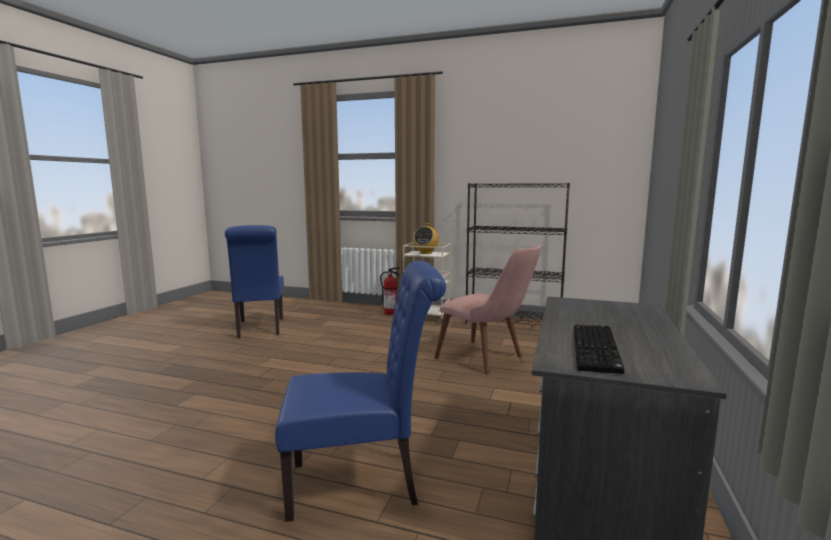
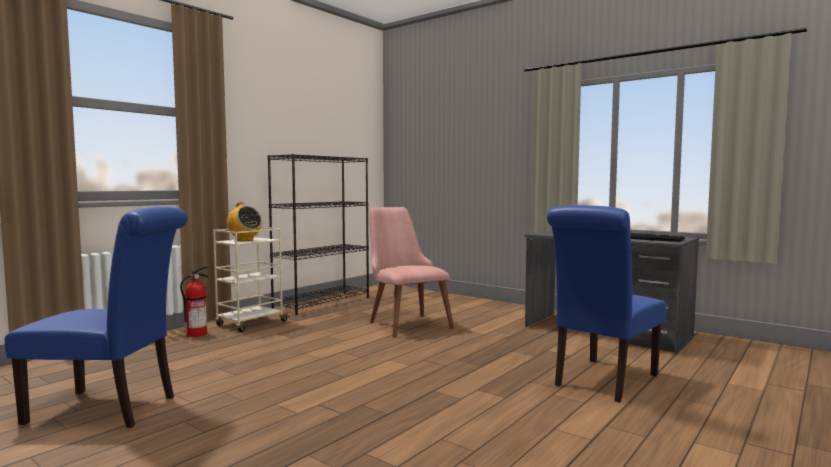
camera: 70 degrees left, 5 degrees down
blue chair [275,261,446,522] -> blue chair turned 150 degrees counterclockwise [547,205,667,403]
pink chair [434,245,541,375] -> pink chair turned 90 degrees counterclockwise [369,207,454,338]

